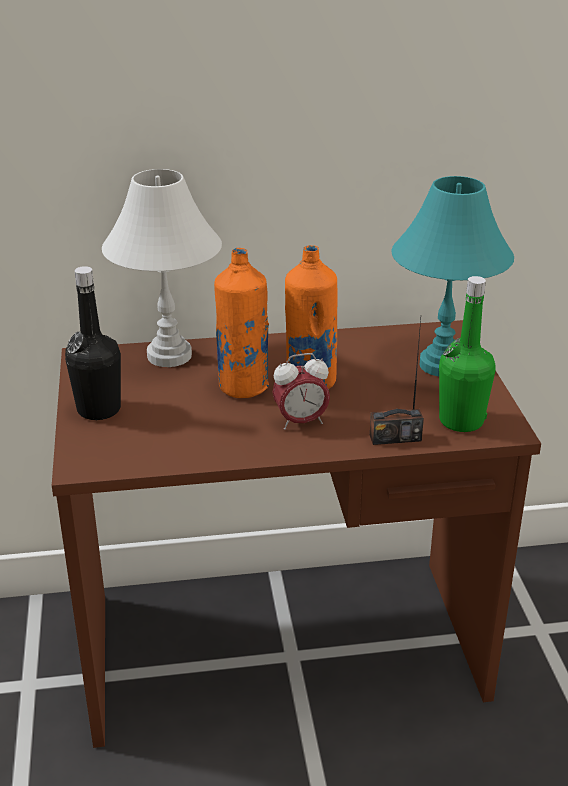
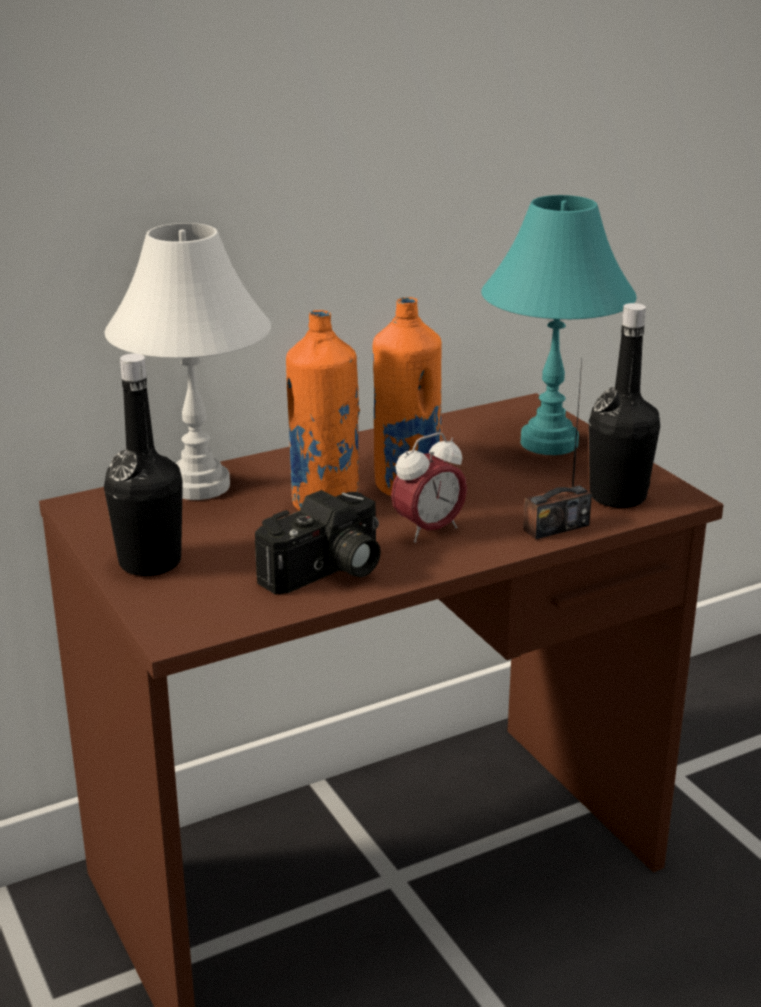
camera: 20 degrees left, 5 degrees down
green bottle [439,276,496,432] -> black bottle [589,303,660,508]
none -> camera [255,490,381,595]

